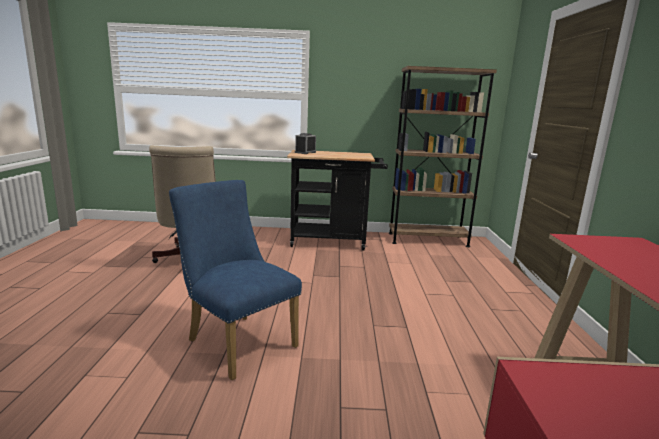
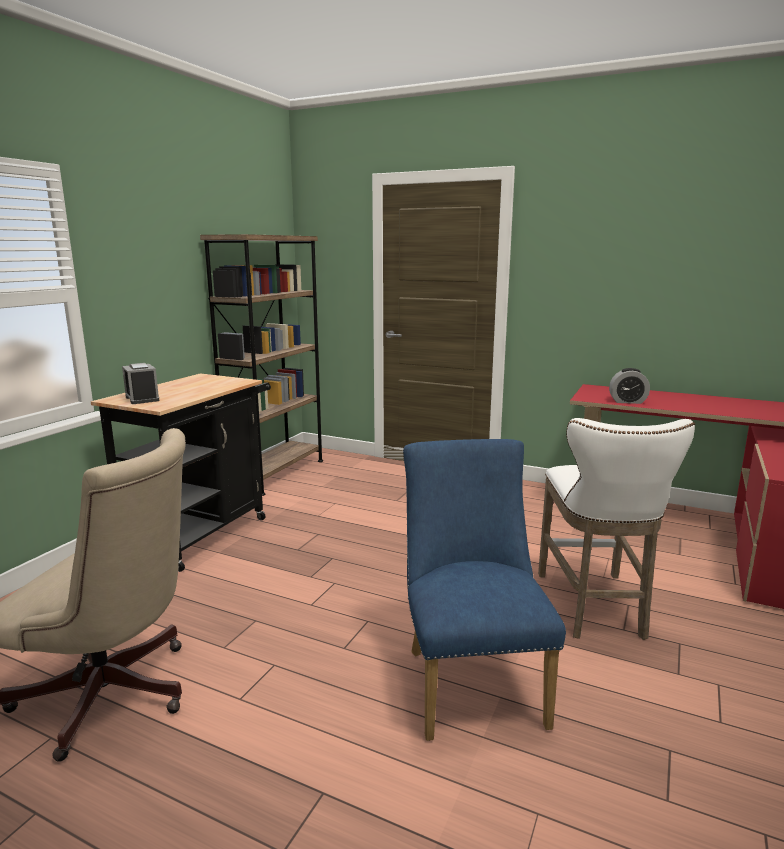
camera: 65 degrees left, 0 degrees up
blue chair [169,180,302,380] -> blue chair turned 105 degrees clockwise [403,439,566,741]
none -> white stool [538,418,695,640]
none -> alarm clock [609,368,650,404]

